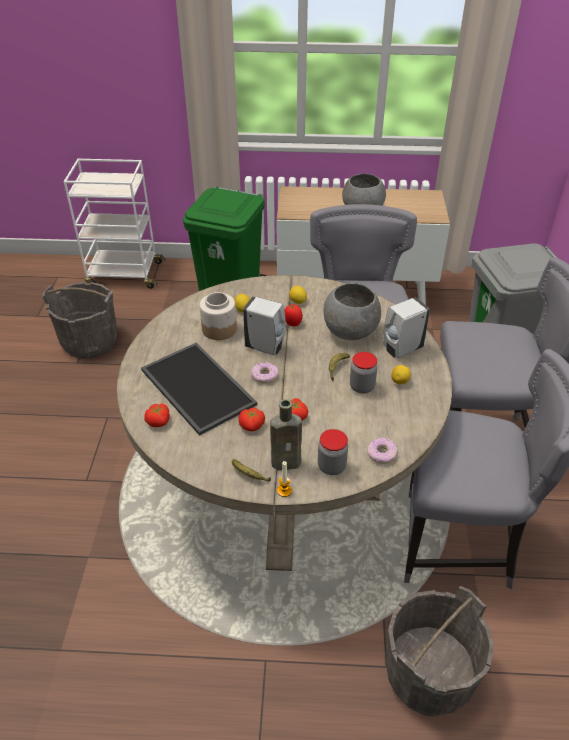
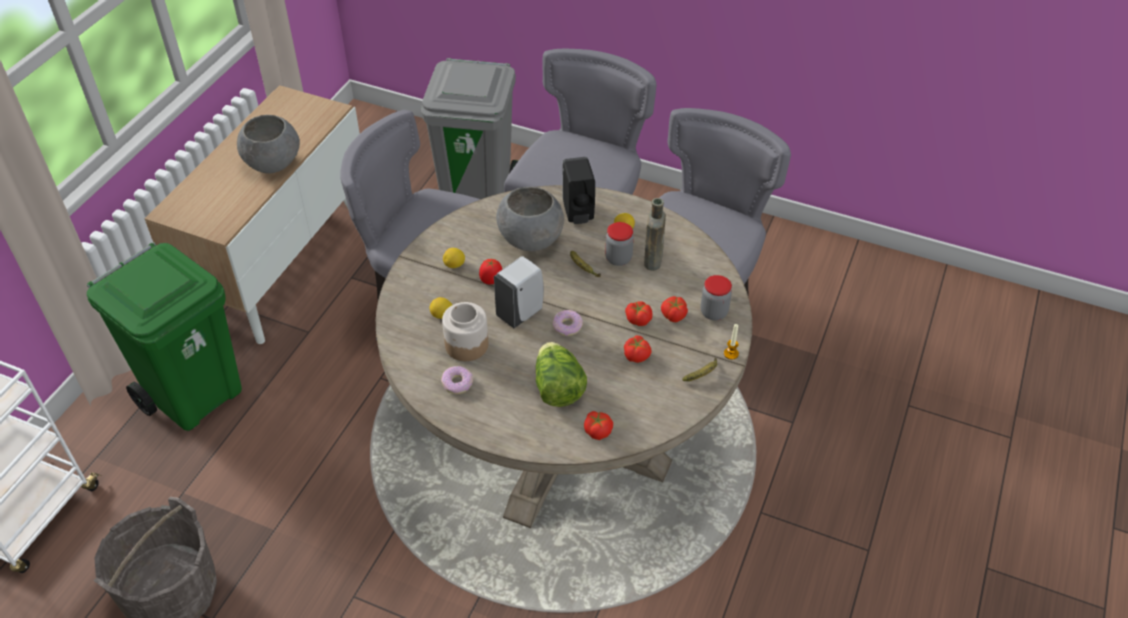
camera: 70 degrees left, 5 degrees up
tray [141,343,257,436] -> lettuce [536,342,587,407]
brown bottle [270,399,302,470] -> brown bottle moved to [644,198,666,271]
donut [367,438,398,464] -> donut moved to [441,366,473,394]
white soap dispenser [384,297,430,358] -> black soap dispenser [562,157,595,224]
grey bucket [386,586,494,716] -> none
none -> tomato [661,296,688,322]

